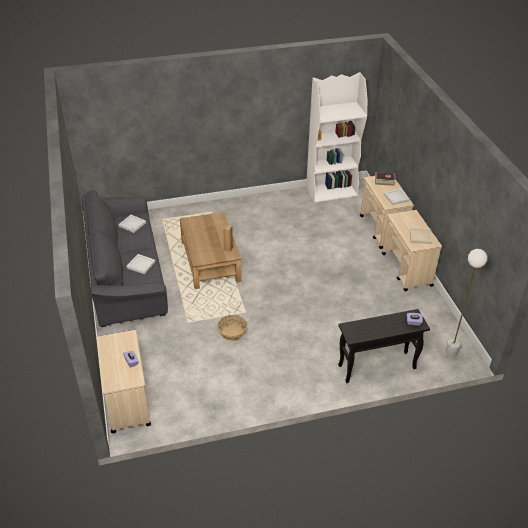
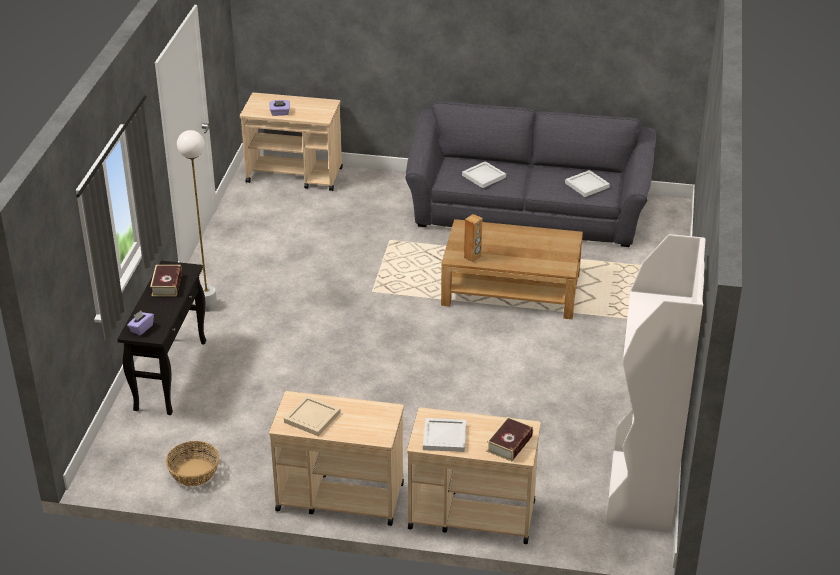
camera: 115 degrees right, 5 degrees down
basket [218,315,247,341] -> basket moved to [165,441,219,486]
white floor lamp [446,249,488,356] -> white floor lamp moved to [177,130,217,312]
none -> book [150,265,182,296]

